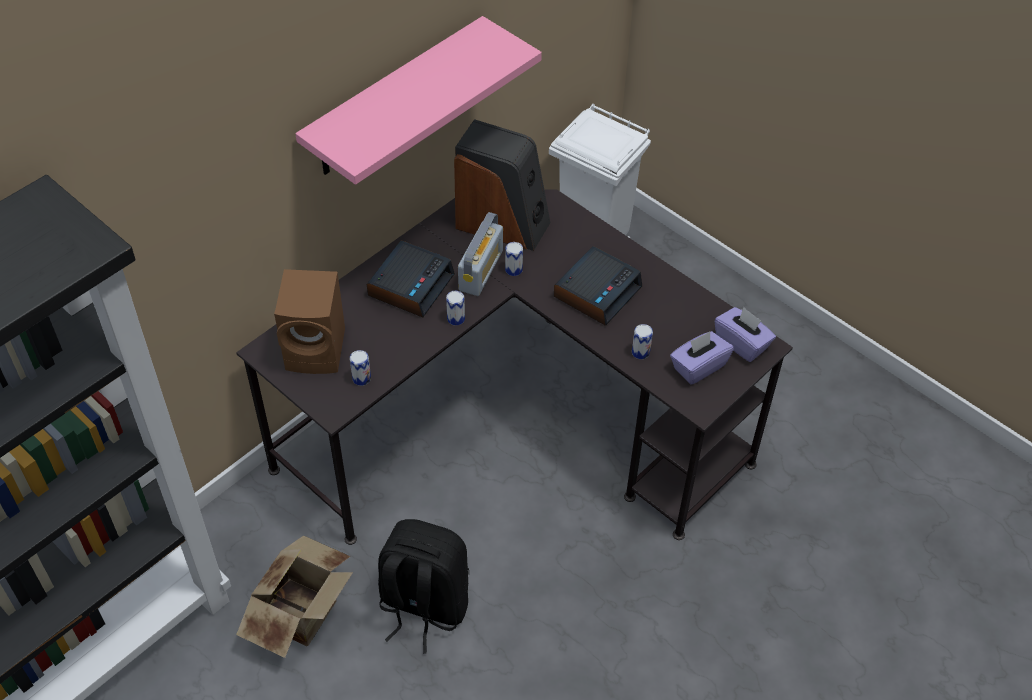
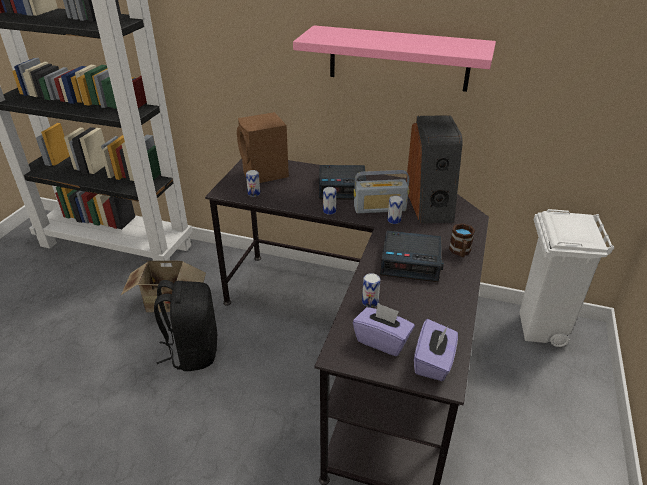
camera: 65 degrees right, 15 degrees down
none -> brown mug [449,223,475,257]

